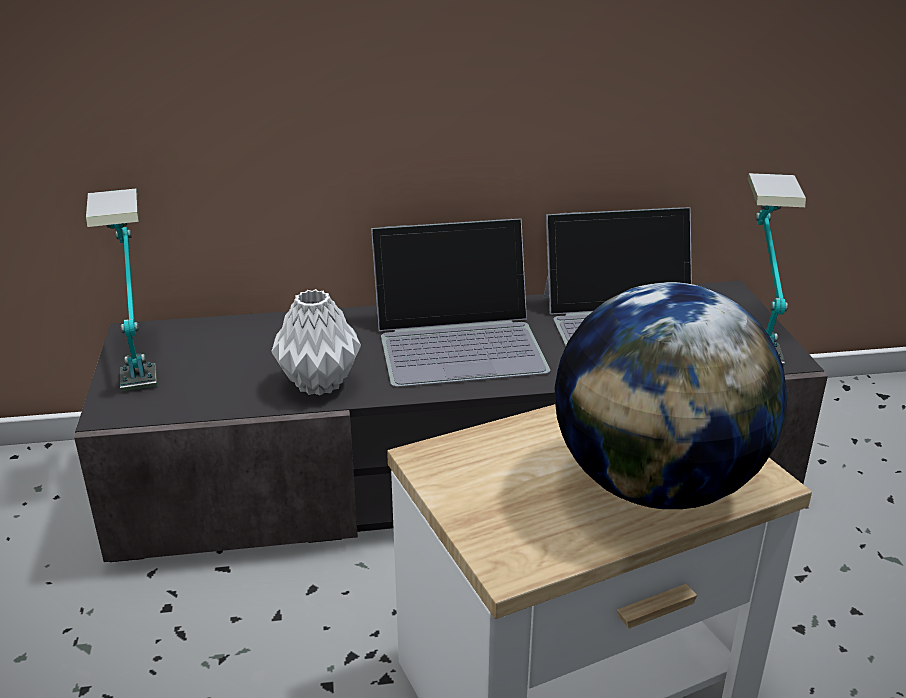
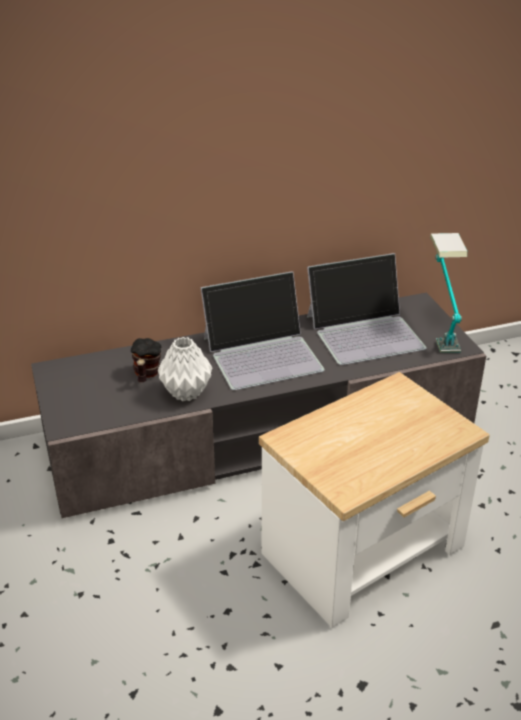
camera: 10 degrees left, 5 degrees up
table lamp [86,189,157,391] -> none
globe [555,282,787,509] -> none
none -> mug [131,338,161,382]

